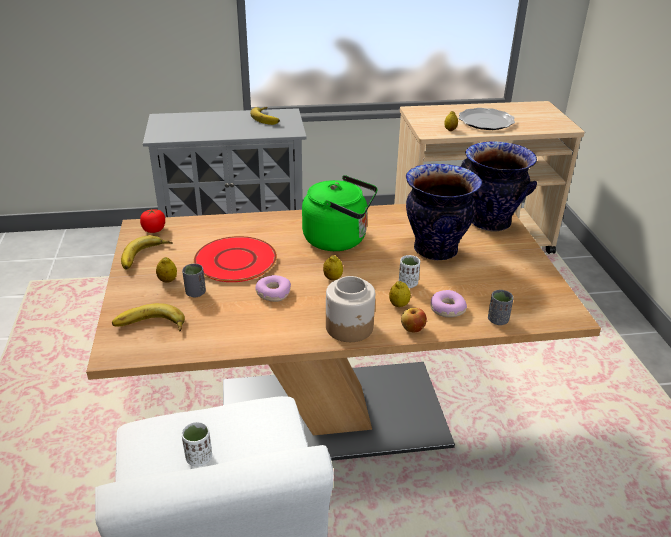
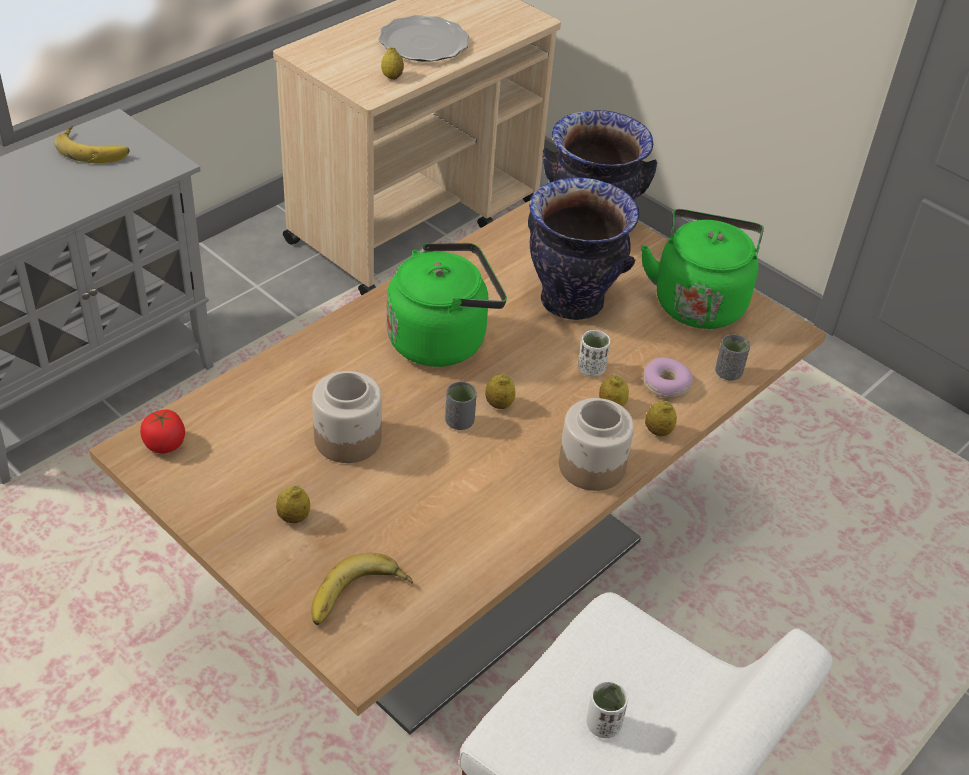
camera: 40 degrees left, 10 degrees up
banana [121,235,173,269] -> none
grey cup [182,264,206,298] -> grey cup moved to [445,381,477,430]
red plate [194,236,277,282] -> jar [312,371,382,463]
donut [255,275,291,302] -> none
apple [401,308,427,333] -> lemon [645,401,677,436]
none -> green kettle [641,209,764,329]

